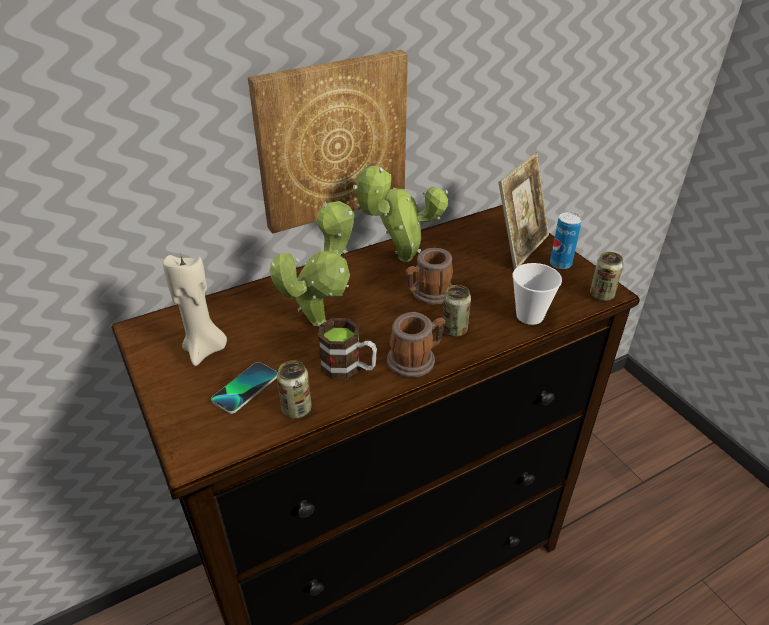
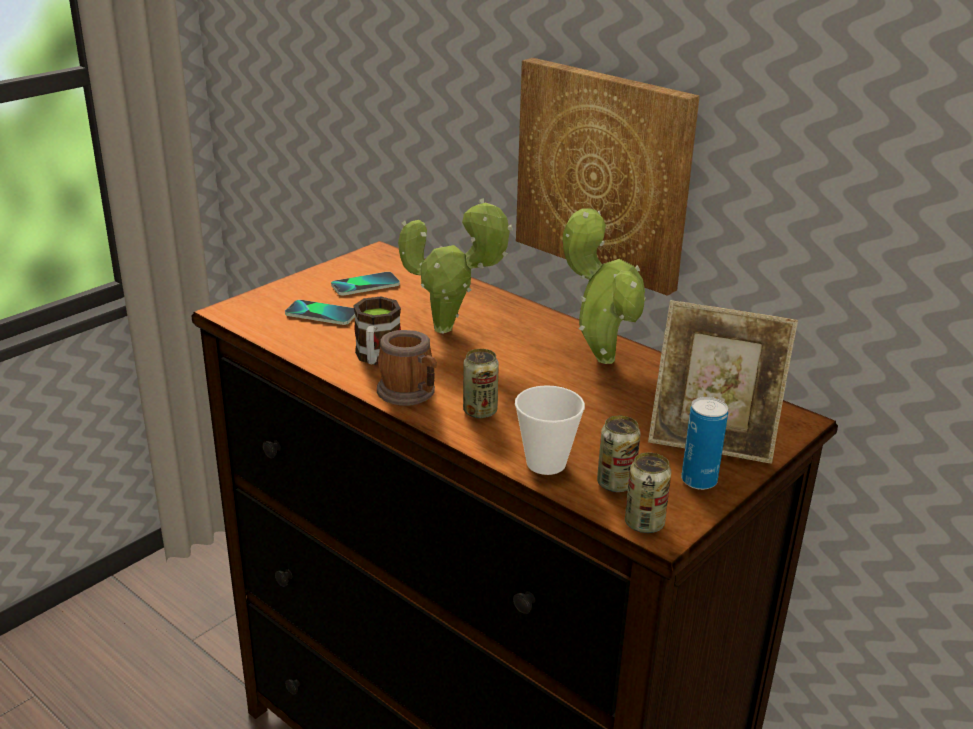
camera: 70 degrees right, 10 degrees down
beige candle [163,253,227,366] -> phone [331,272,400,295]
can [277,360,312,418] -> can moved to [597,416,641,492]
mug [406,248,453,305] -> none

